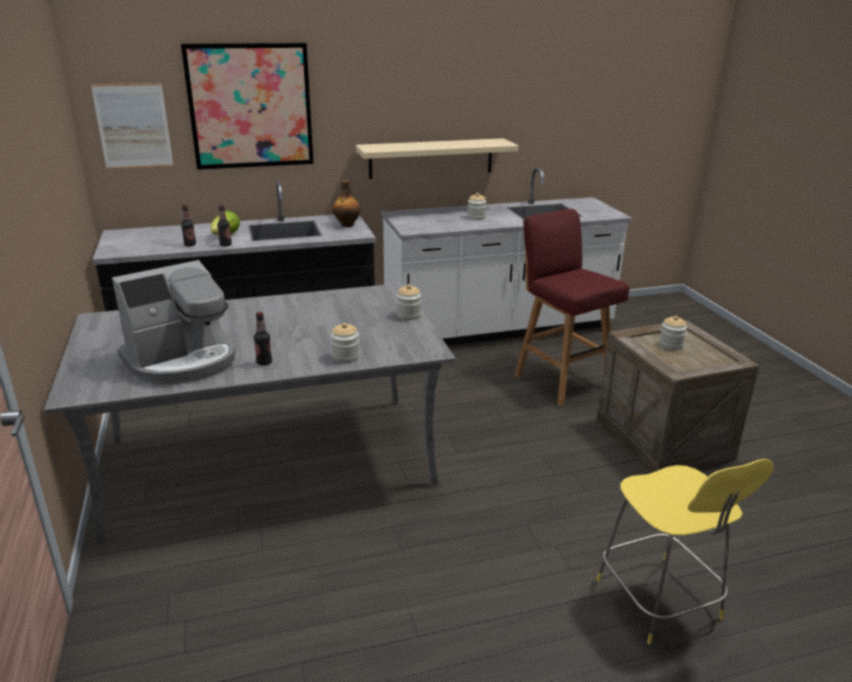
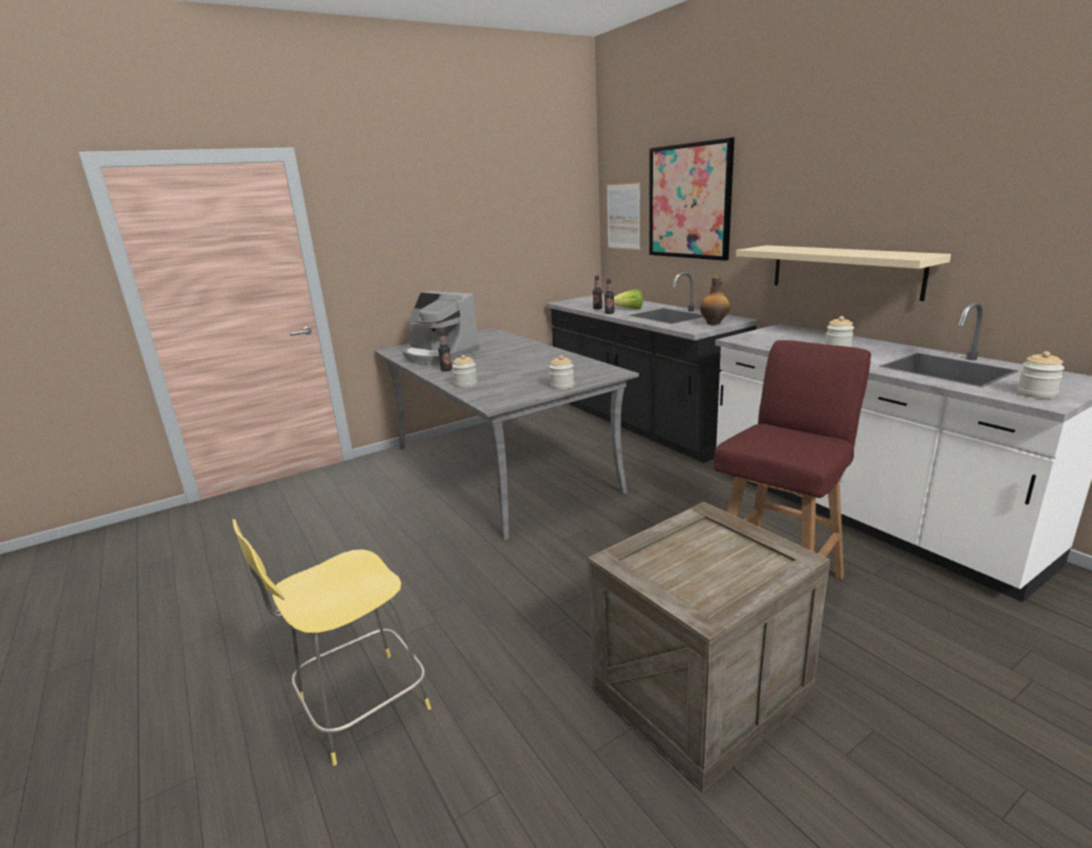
camera: 75 degrees right, 5 degrees down
jar [659,316,687,350] -> jar moved to [1017,351,1064,399]

